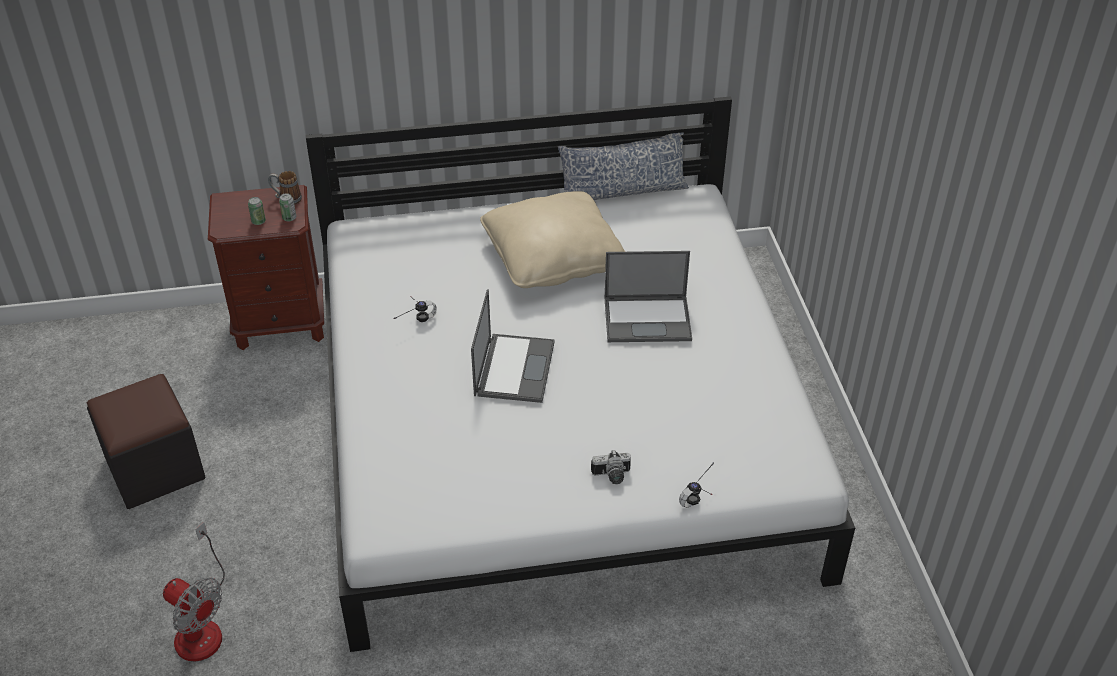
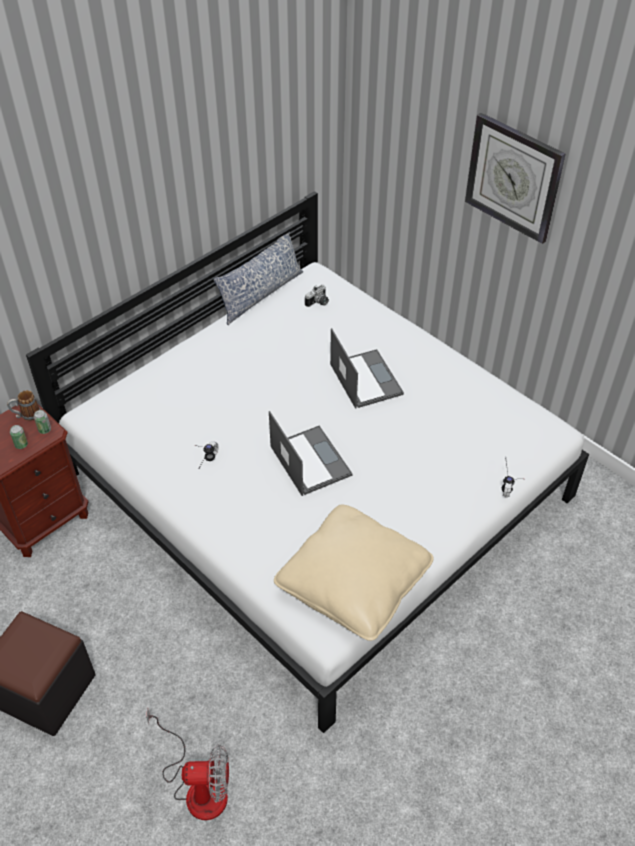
camera: 35 degrees left, 5 degrees up
beige pillow [480,191,625,288] -> beige pillow moved to [274,505,434,641]
camera [591,450,631,484] -> camera moved to [305,284,329,307]
laptop [605,251,692,342] -> laptop turned 75 degrees counterclockwise [330,328,404,409]
none -> wall clock [465,113,565,244]

